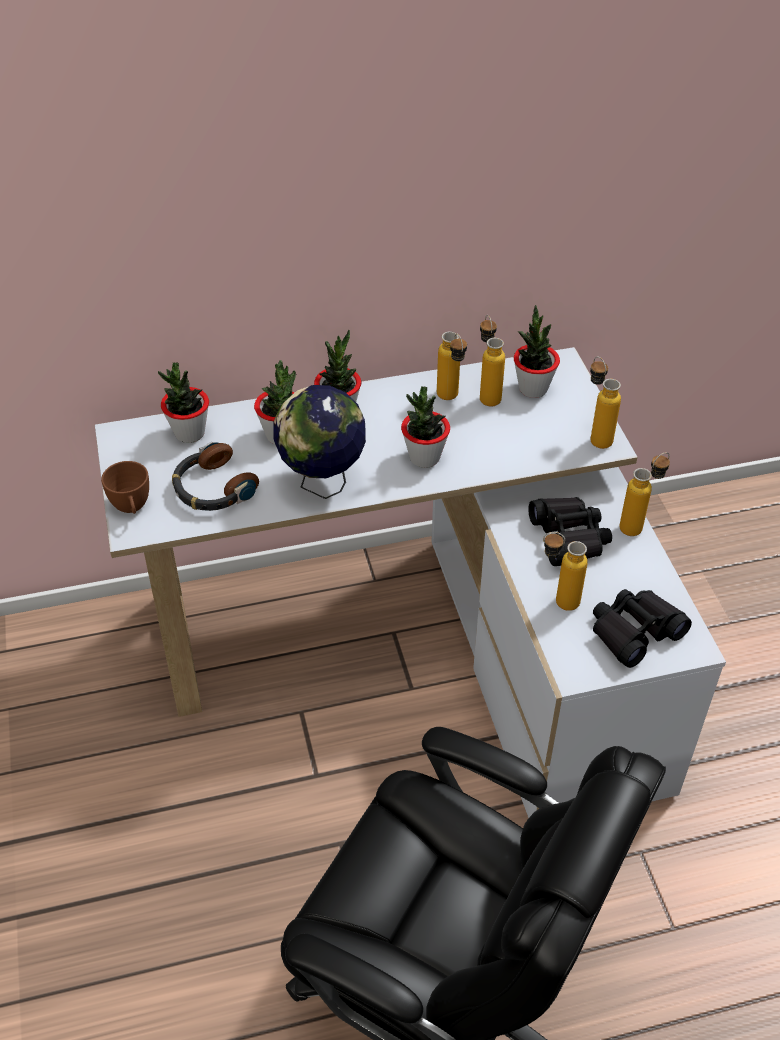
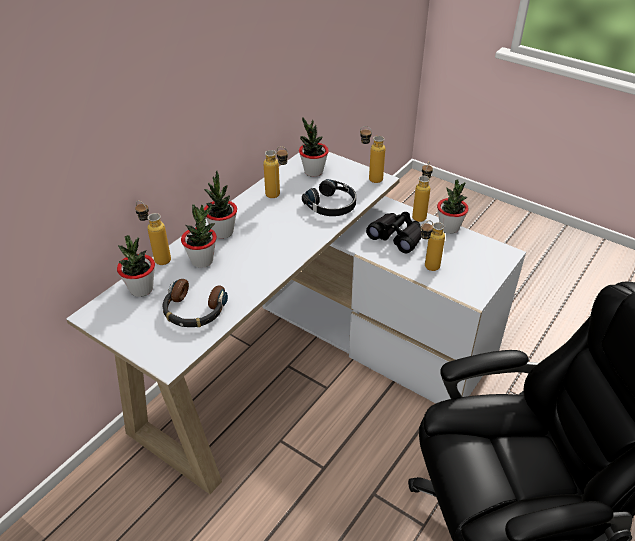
camera: 40 degrees left, 5 degrees down
brown cup [101,461,149,514] -> none
globe [273,385,366,499] -> none
potted plant [401,386,450,468] -> potted plant moved to [437,180,469,234]
bottle [480,315,505,406] -> bottle moved to [135,201,171,265]
black binoculars [593,589,692,668] -> none
none -> black headphones [302,179,356,216]

